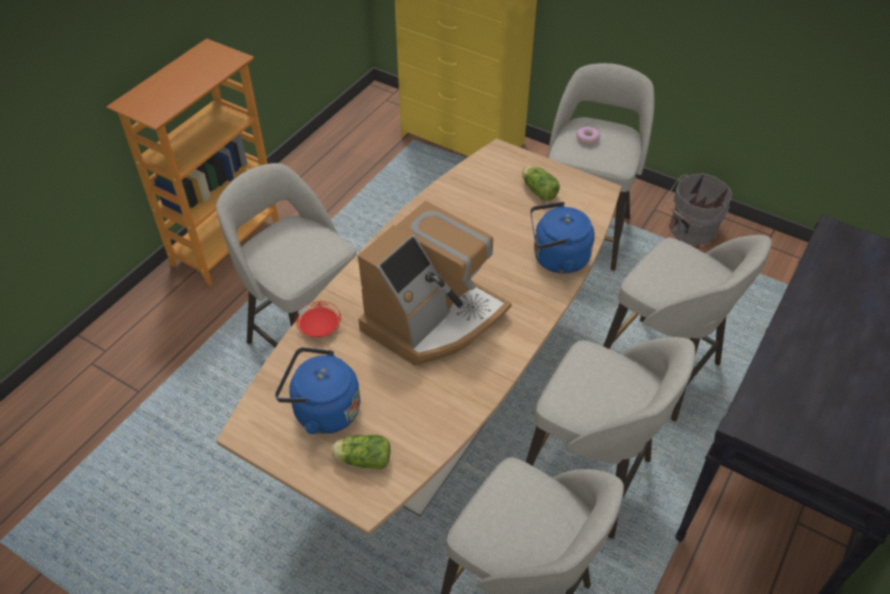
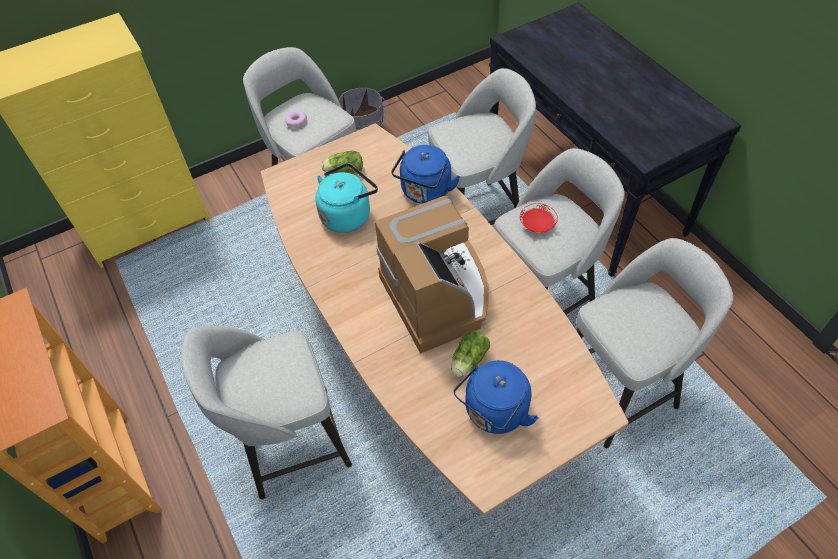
camera: 60 degrees left, 5 degrees up
red plate [295,301,341,338] -> red plate moved to [520,203,558,233]
lettuce [331,435,390,469] -> lettuce moved to [451,330,490,377]
none -> turquoise kettle [315,163,378,233]

